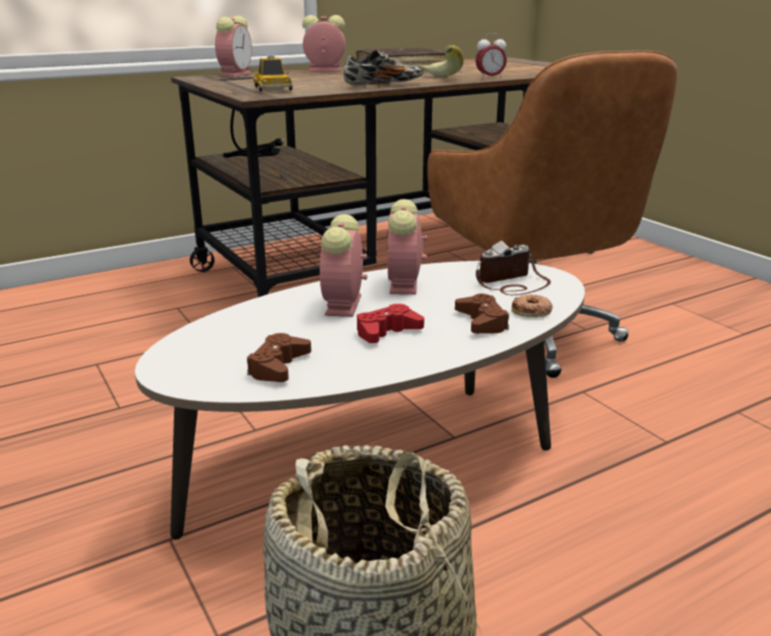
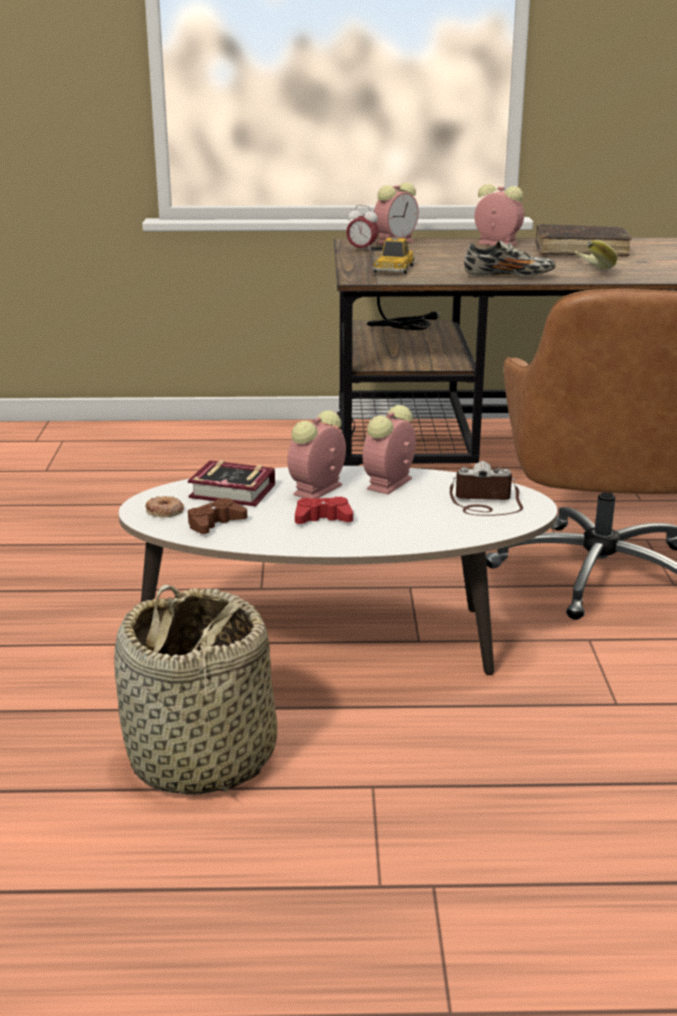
camera: 30 degrees right, 0 degrees up
brown game controller [455,294,509,334] -> none
alarm clock [475,34,507,80] -> alarm clock moved to [346,205,379,252]
donut [512,294,553,317] -> donut moved to [145,496,184,517]
none -> book [188,460,275,506]

